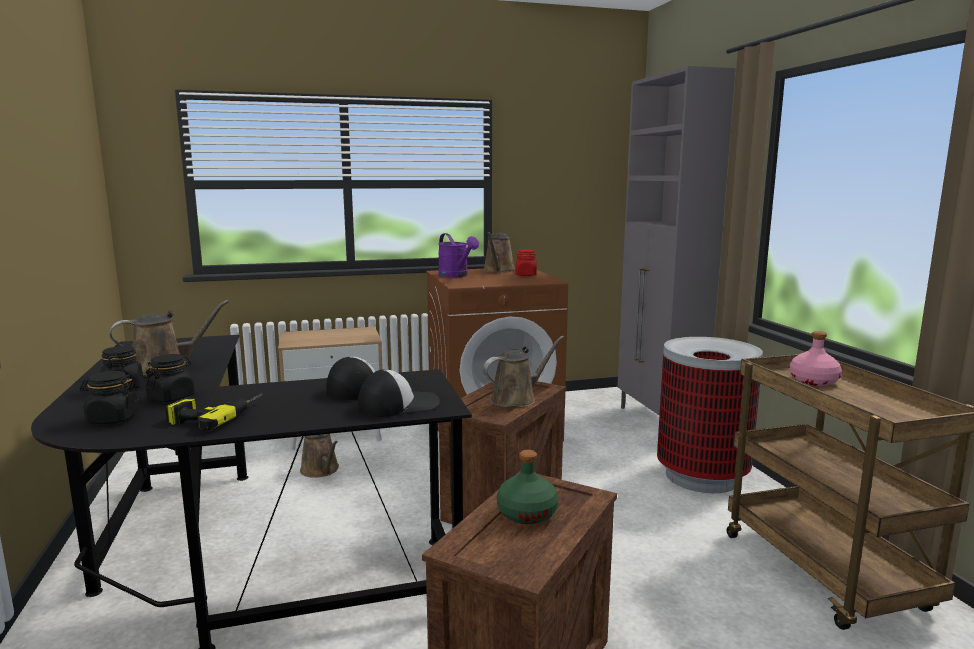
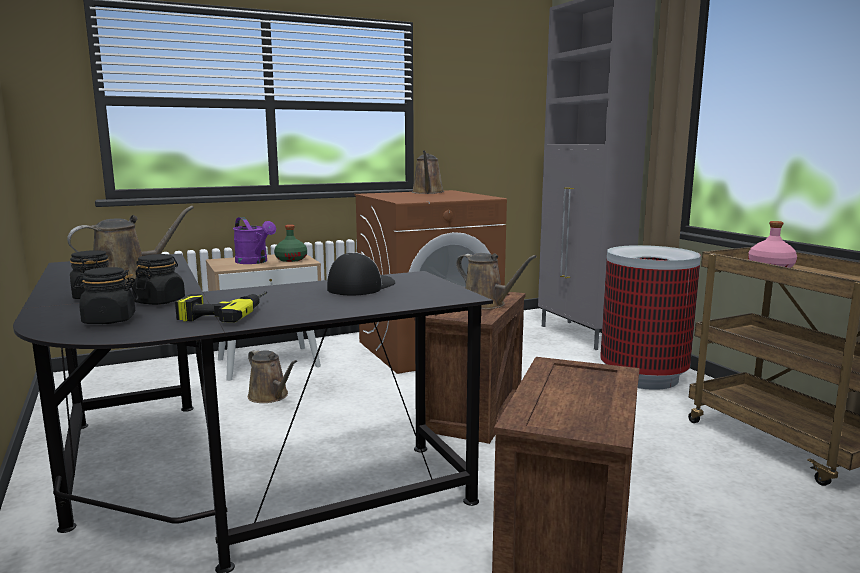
camera: 10 degrees left, 0 degrees up
cap [358,370,440,417] -> none
purple watering can [438,233,479,278] -> purple watering can moved to [233,217,276,264]
brown watering can [483,336,564,407] -> brown watering can turned 90 degrees clockwise [456,253,537,309]
green bottle [497,450,558,524] -> green bottle moved to [274,225,307,262]
red jar [515,250,537,276] -> none

